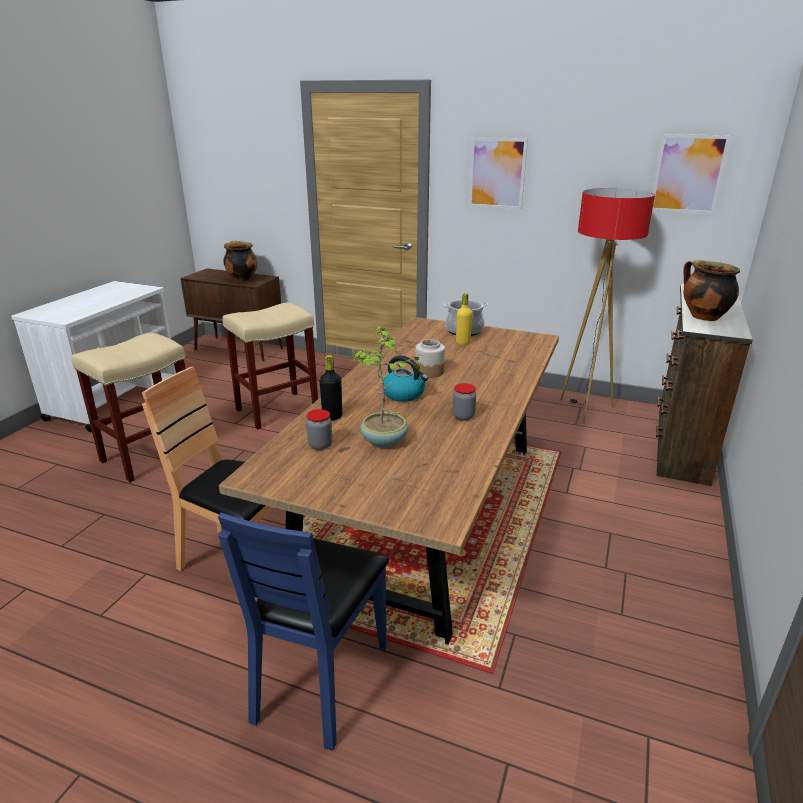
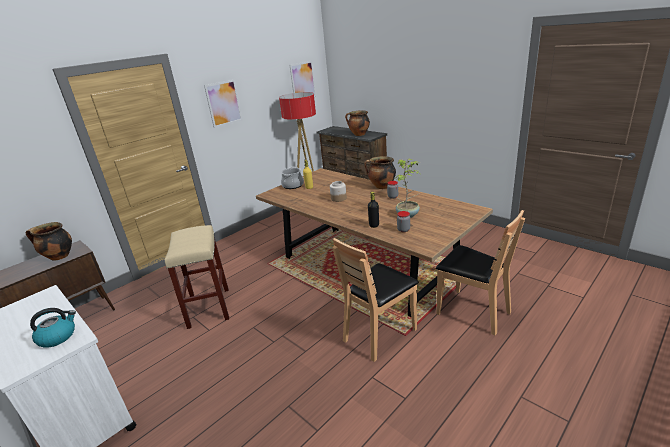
camera: 65 degrees left, 0 degrees up
beige stool [71,332,185,482] -> none
blue chair [218,512,389,750] -> brown chair [436,210,525,335]
kettle [383,356,428,402] -> kettle moved to [30,308,76,348]
none -> cooking pot [364,156,396,189]

